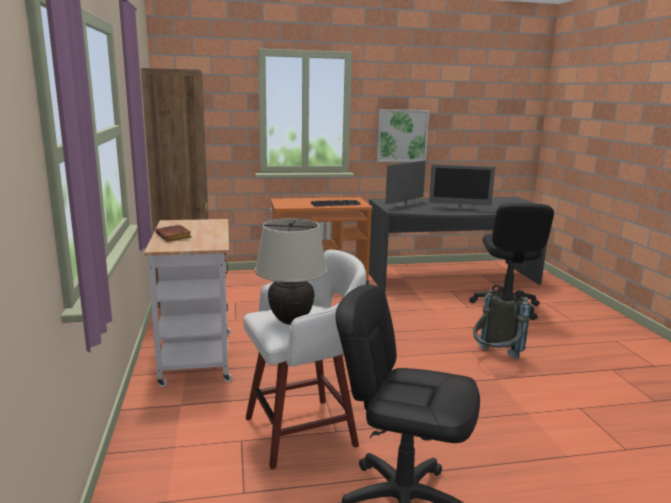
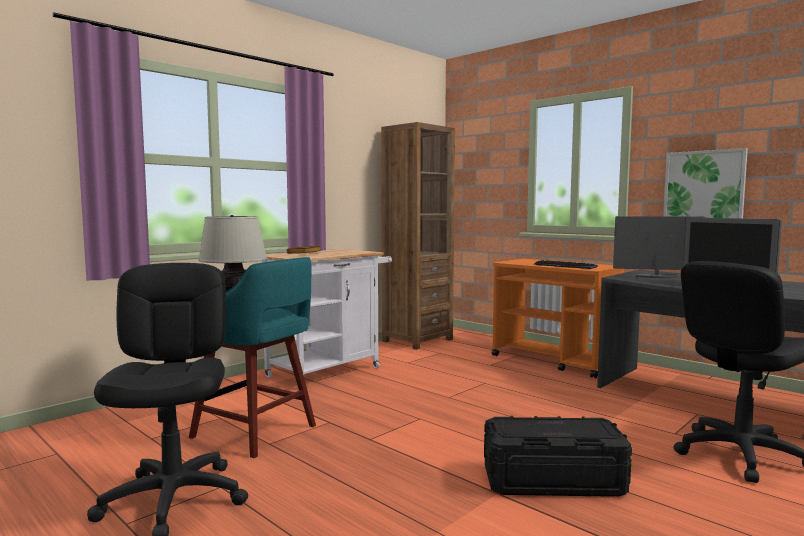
camera: 55 degrees right, 10 degrees down
white stool [243,249,366,469] -> turquoise stool [189,257,316,458]
grey backpack [473,285,531,359] -> black storage box [484,416,632,497]

